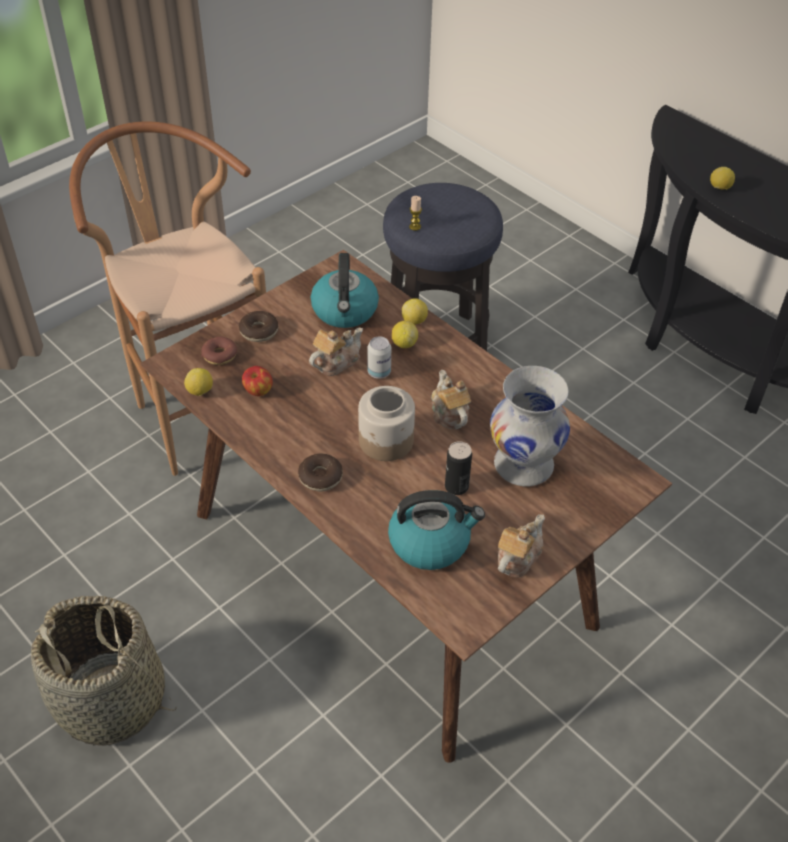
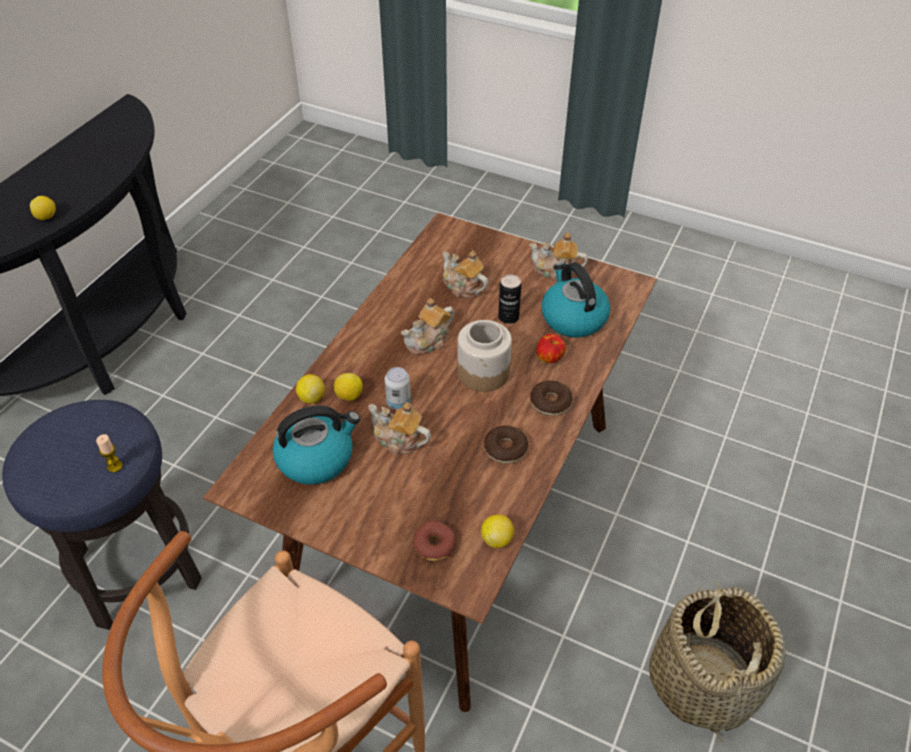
camera: 110 degrees left, 0 degrees up
donut [239,311,278,342] -> donut moved to [484,426,528,464]
apple [242,366,273,396] -> apple moved to [536,334,566,363]
white vase [490,366,570,486] -> teapot [442,250,489,298]

